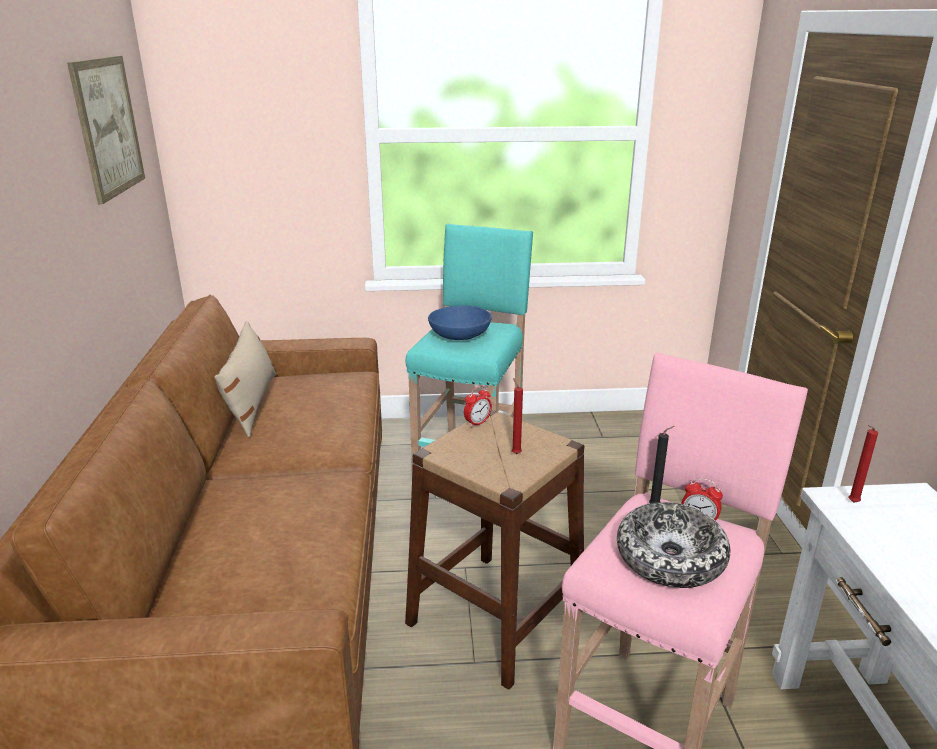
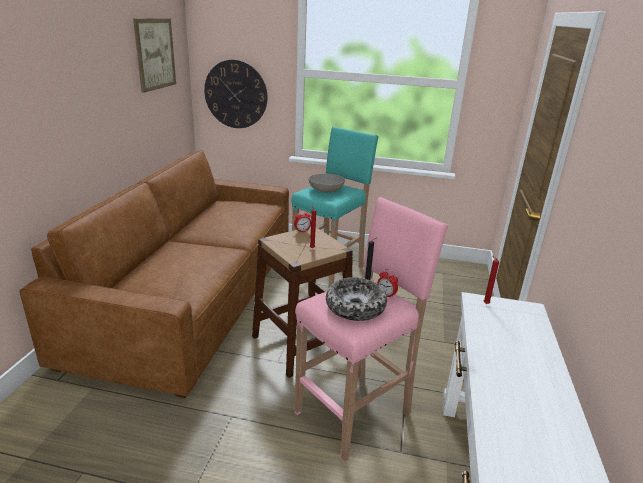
camera: 15 degrees right, 0 degrees up
beige pillow [214,321,276,437] -> none
blue bowl [428,305,492,340] -> grey bowl [309,174,345,192]
none -> wall clock [204,60,268,128]

